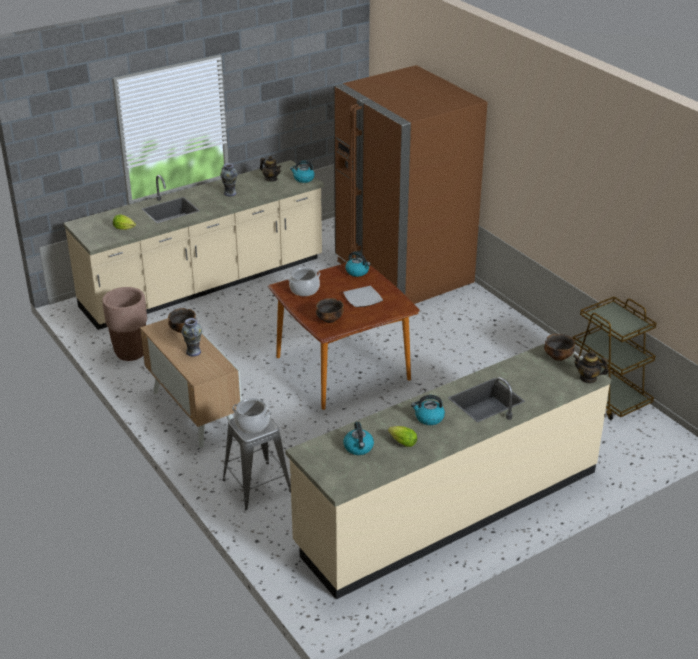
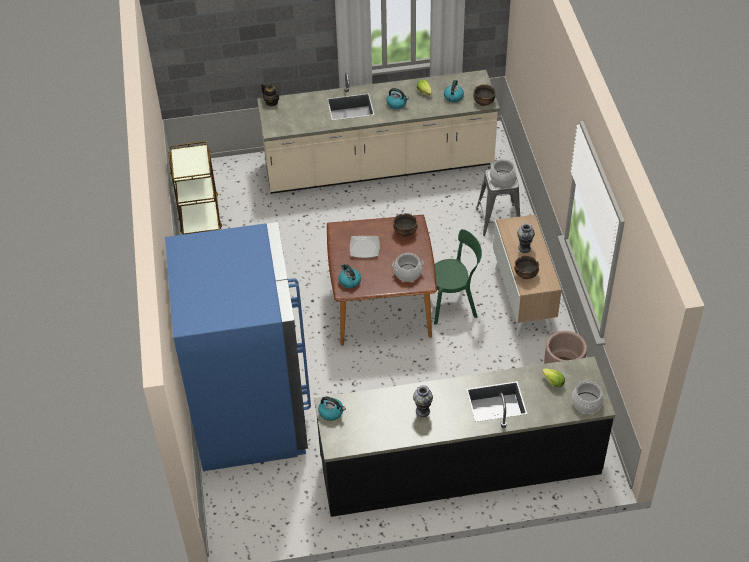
camera: 155 degrees left, 15 degrees up
beige counter [64,160,324,330] -> black counter [314,356,615,517]
teapot [260,156,281,181] -> none
brown fridge [334,65,488,304] -> blue fridge [165,222,311,471]
bowl [544,334,575,361] -> bowl moved to [473,84,496,106]
none -> green chair [434,229,482,325]
none -> cooking pot [572,379,604,414]

